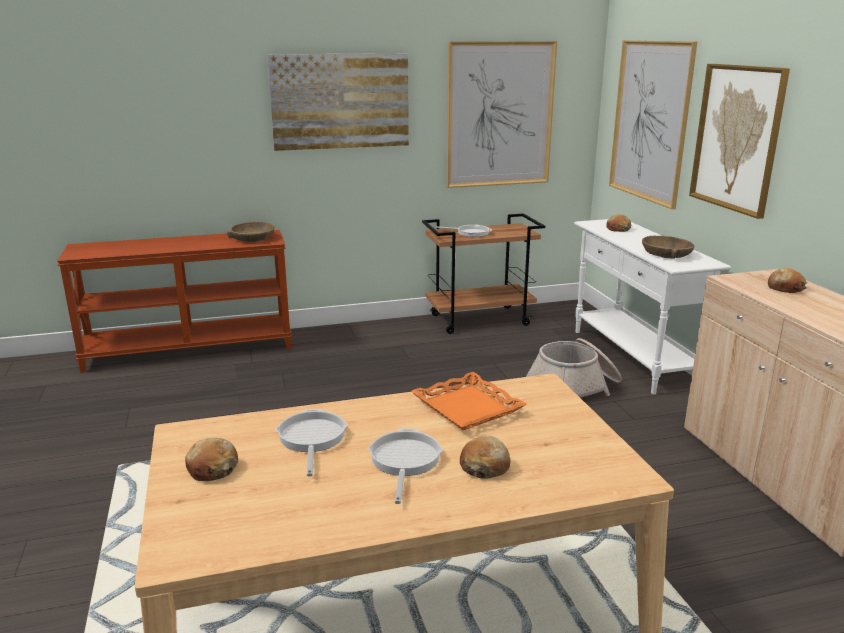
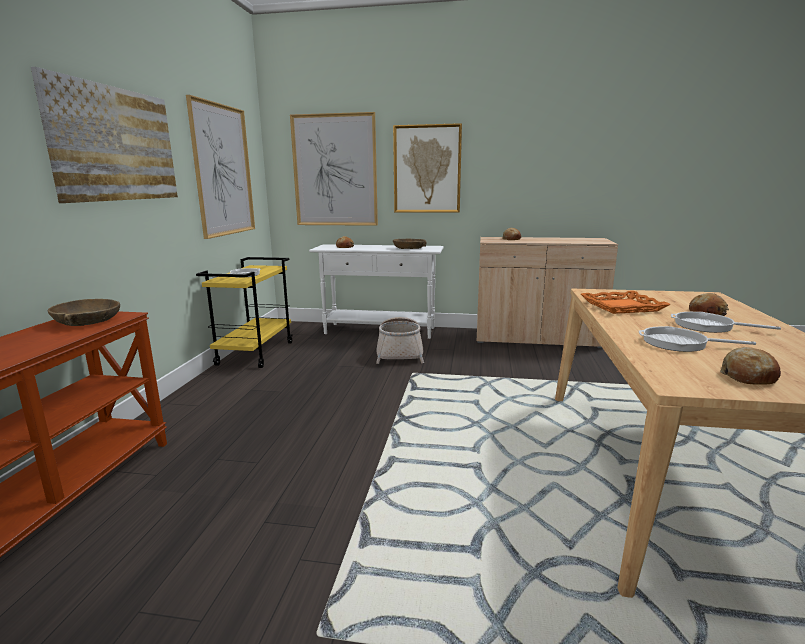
camera: 65 degrees left, 5 degrees down
brown cart [422,213,545,334] -> yellow cart [196,257,293,368]

